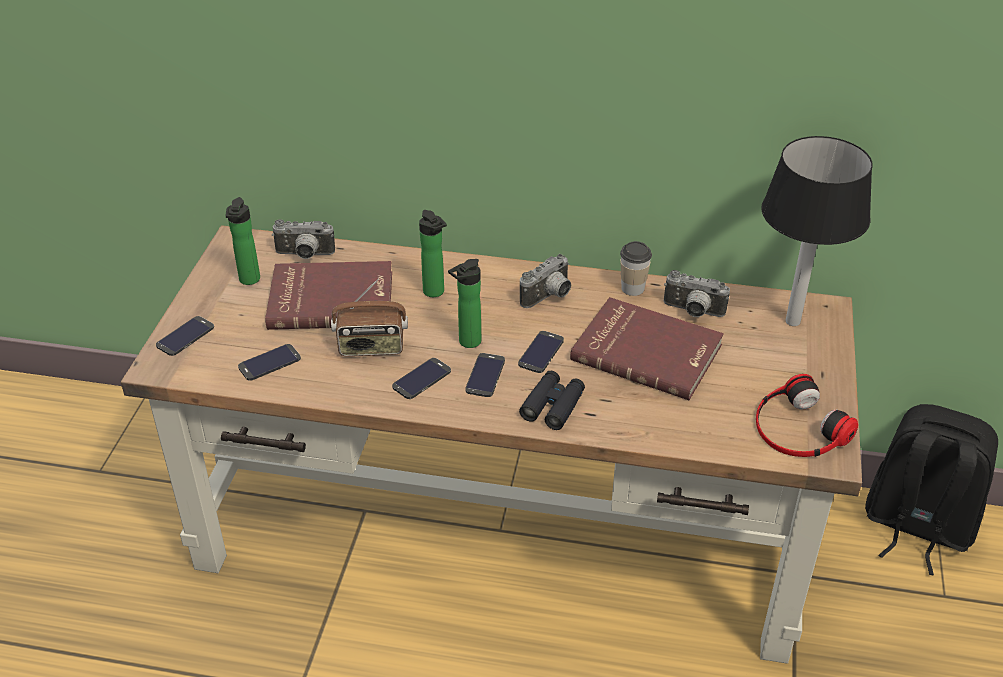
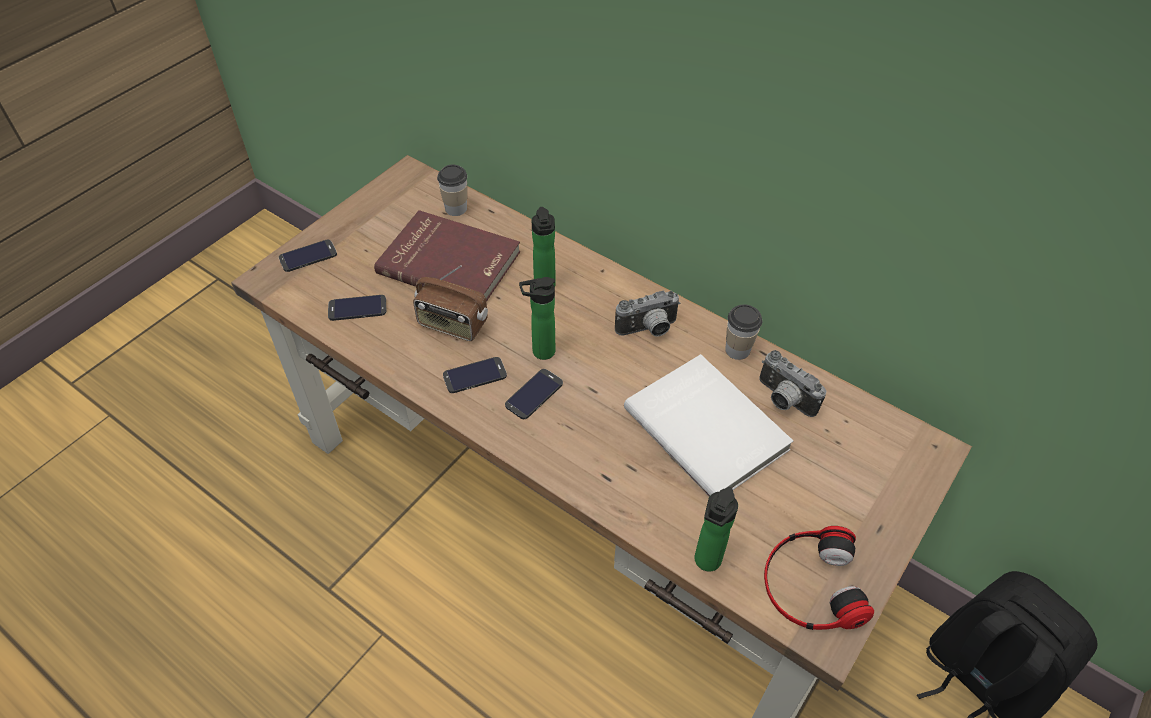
camera: 25 degrees right, 10 degrees up
bottle [225,197,260,285] -> bottle moved to [695,487,738,572]
camera [272,219,335,259] -> cup [437,164,467,216]
phone [518,331,564,373] -> none
black binoculars [519,371,585,430] -> none
red book [570,297,724,400] -> white book [624,354,793,497]
table lamp [761,136,873,326] -> none

